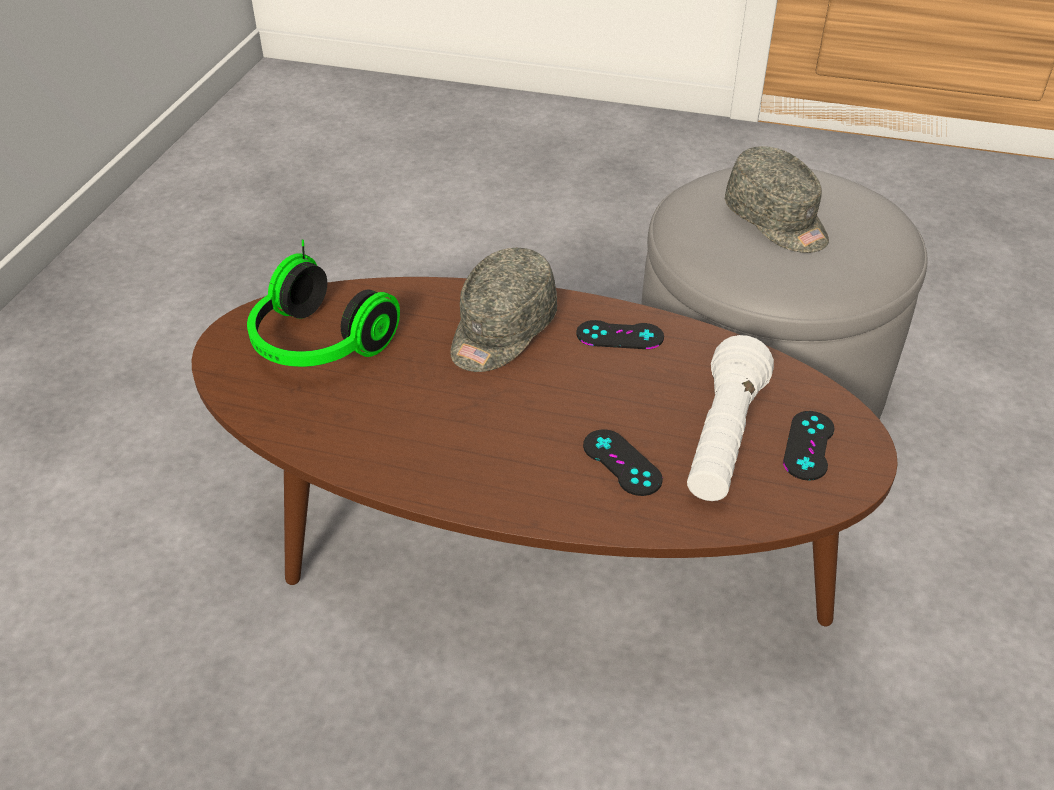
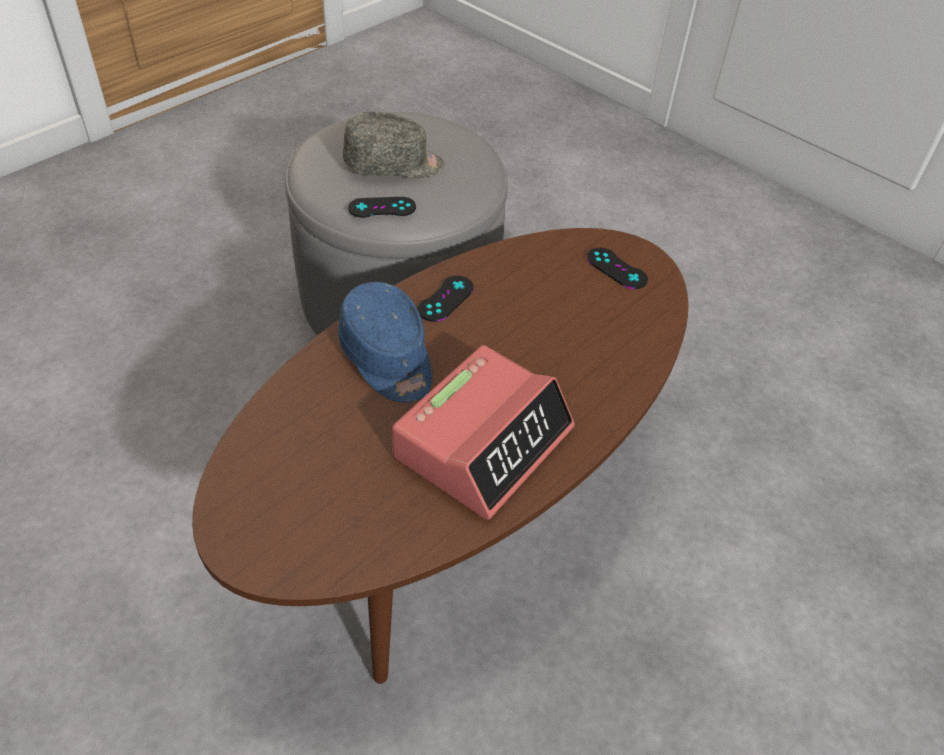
camera: 65 degrees left, 5 degrees up
headphones [247,239,400,367] -> none
grey cap [450,248,557,372] -> blue cap [338,282,432,403]
black game controller [583,430,663,496] -> black game controller moved to [348,197,416,218]
white flashlight [687,335,774,501] -> none
none -> alarm clock [392,345,575,520]

